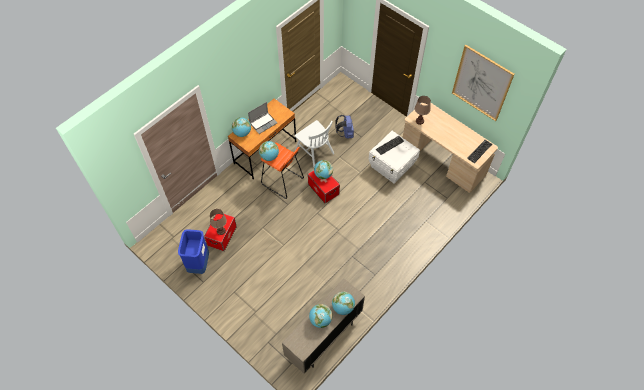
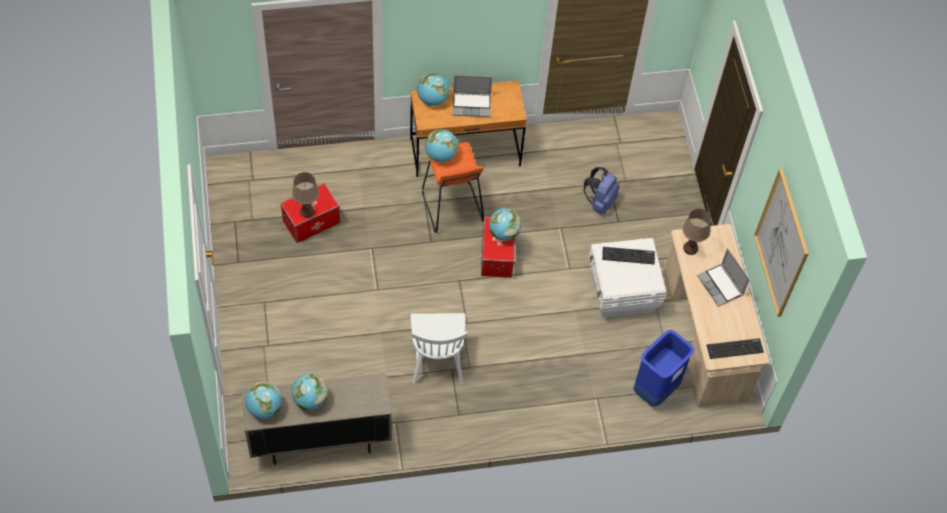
camera: 35 degrees right, 0 degrees up
blue trash can [178,229,209,274] -> blue trash can moved to [633,330,694,407]
white chair [295,120,334,168] -> white chair moved to [410,313,468,384]
globe [332,292,355,315] -> globe moved to [245,382,282,419]
none -> laptop [697,248,750,307]

